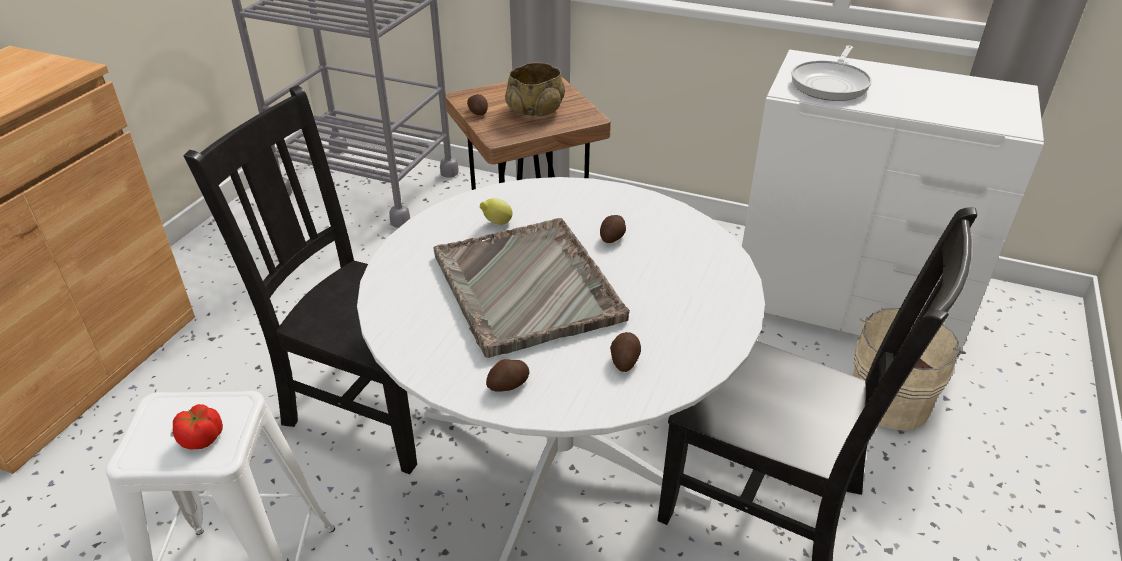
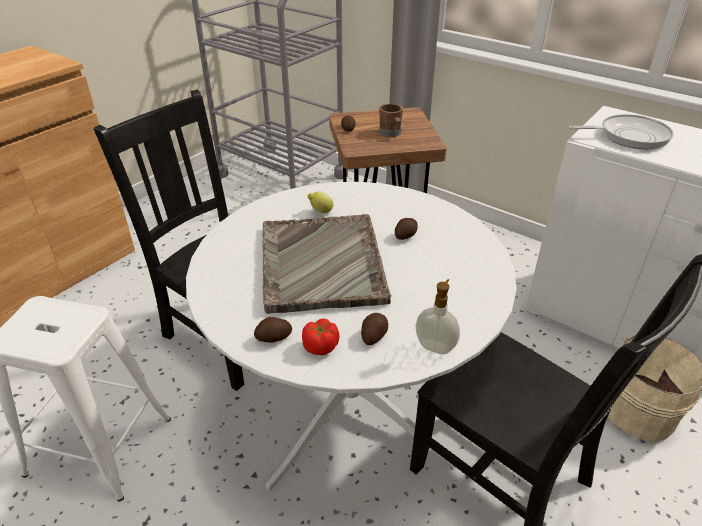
camera: 15 degrees right, 0 degrees up
tomato [173,404,223,449] -> tomato moved to [302,318,339,355]
beige bowl [505,63,565,117] -> brown mug [379,103,403,137]
frying pan [791,45,872,101] -> frying pan turned 135 degrees counterclockwise [569,114,674,149]
none -> soap dispenser [416,279,460,355]

